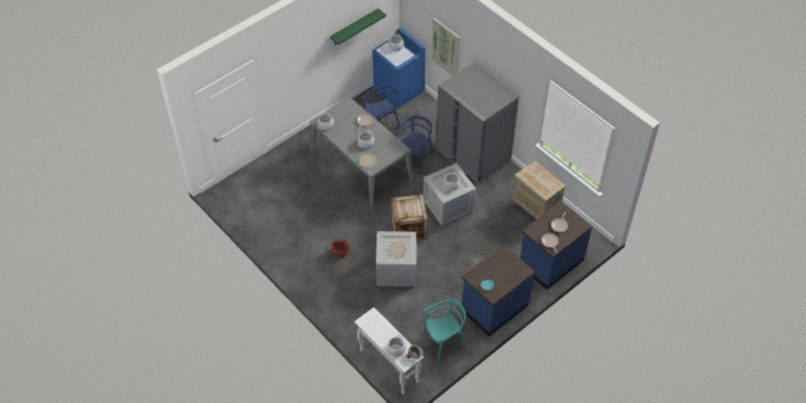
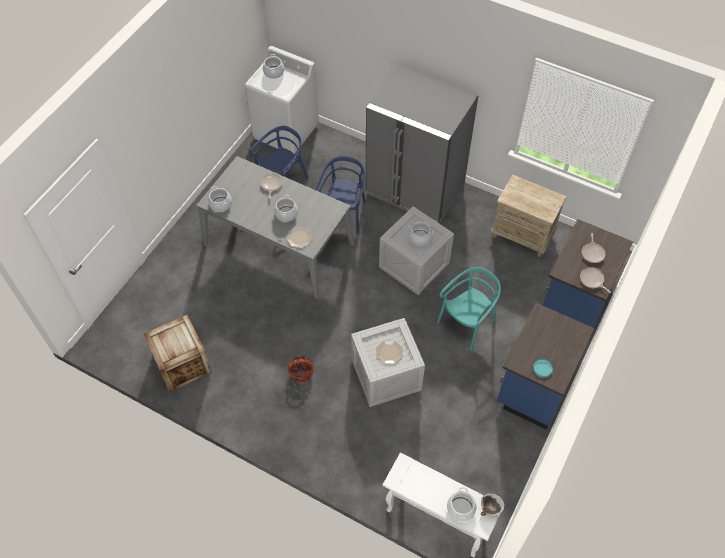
camera: 20 degrees left, 5 degrees up
green shelf [330,8,386,45] -> none
blue washing machine [373,28,425,109] -> white washing machine [245,46,319,154]
crate [391,194,428,240] -> crate moved to [144,315,212,392]
turquoise chair [422,300,467,362] -> turquoise chair moved to [437,267,501,350]
picture [431,18,460,76] -> none

